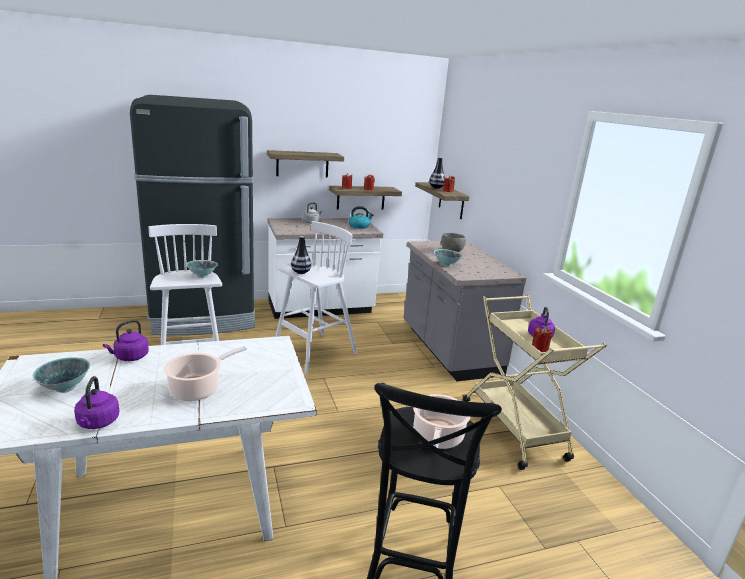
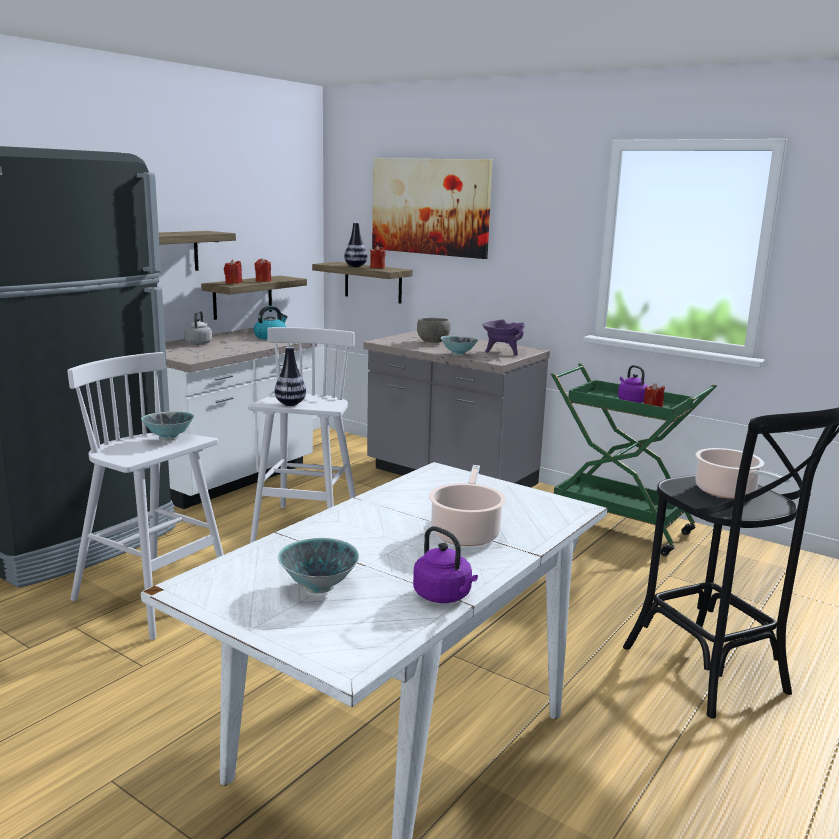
camera: 35 degrees left, 5 degrees down
purple kettle [103,320,149,361] -> none
beige cart [463,293,607,470] -> green cart [551,363,718,556]
none -> picture [372,158,492,259]
none -> purple cooking pot [482,320,525,356]

